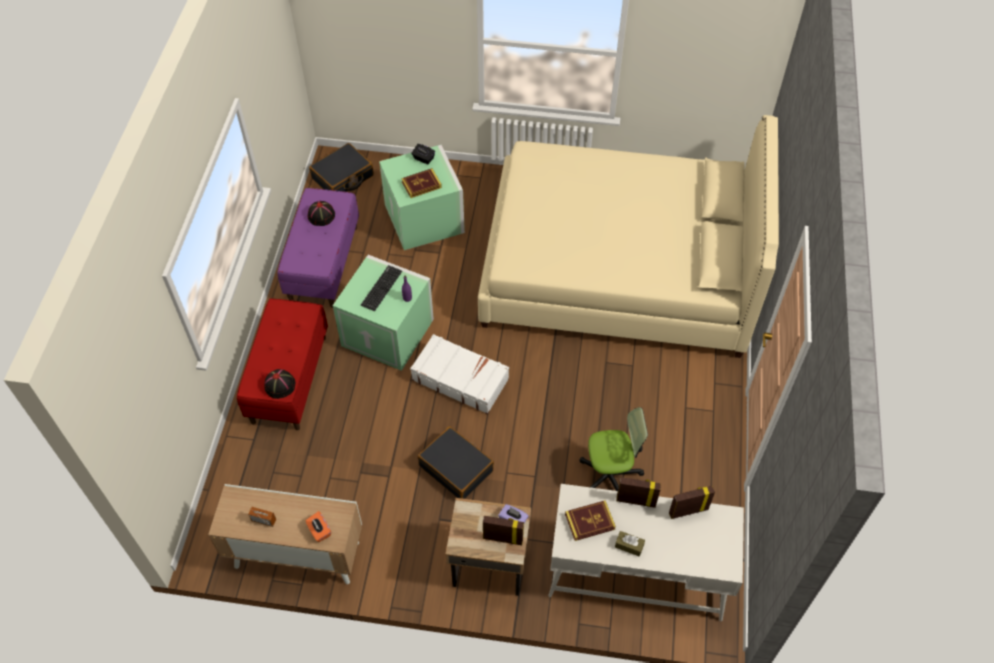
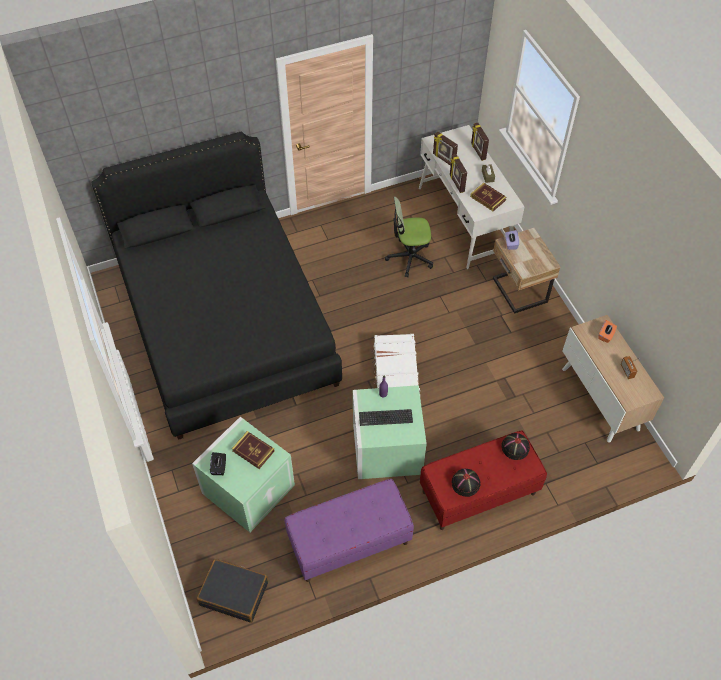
camera: 120 degrees left, 0 degrees up
black hat [308,201,335,226] -> black hat moved to [451,469,481,497]
black suitcase [418,426,494,499] -> none
beige bed [478,115,779,358] -> black bed [92,131,342,439]
picture frame [483,516,524,545] -> picture frame moved to [471,123,489,161]
office chair [579,407,648,491] -> office chair turned 60 degrees counterclockwise [385,197,433,277]

